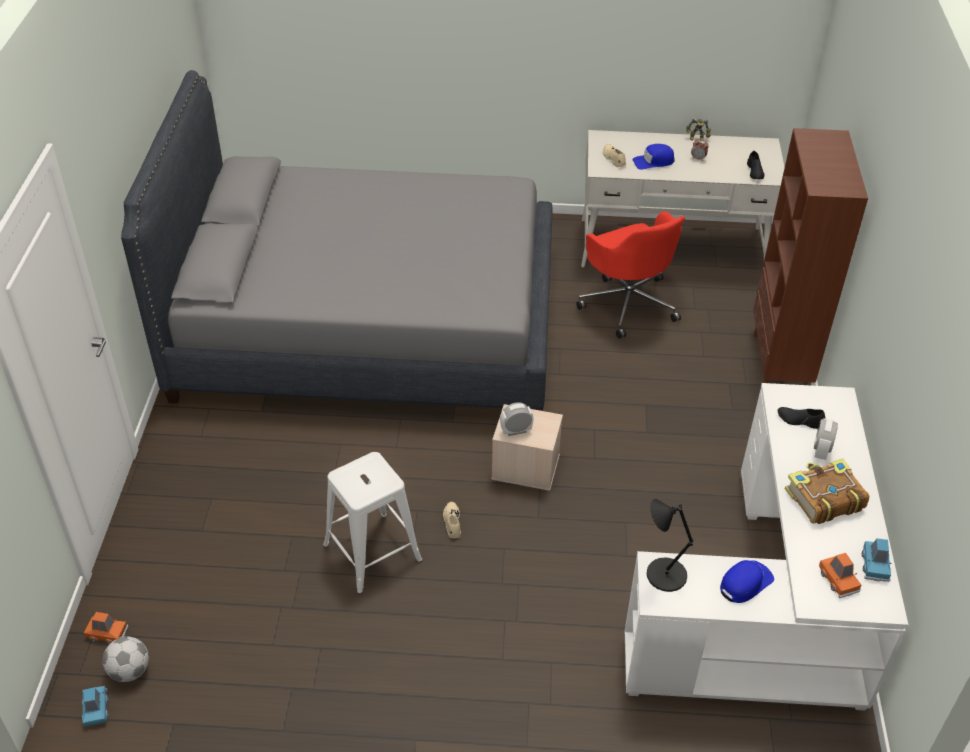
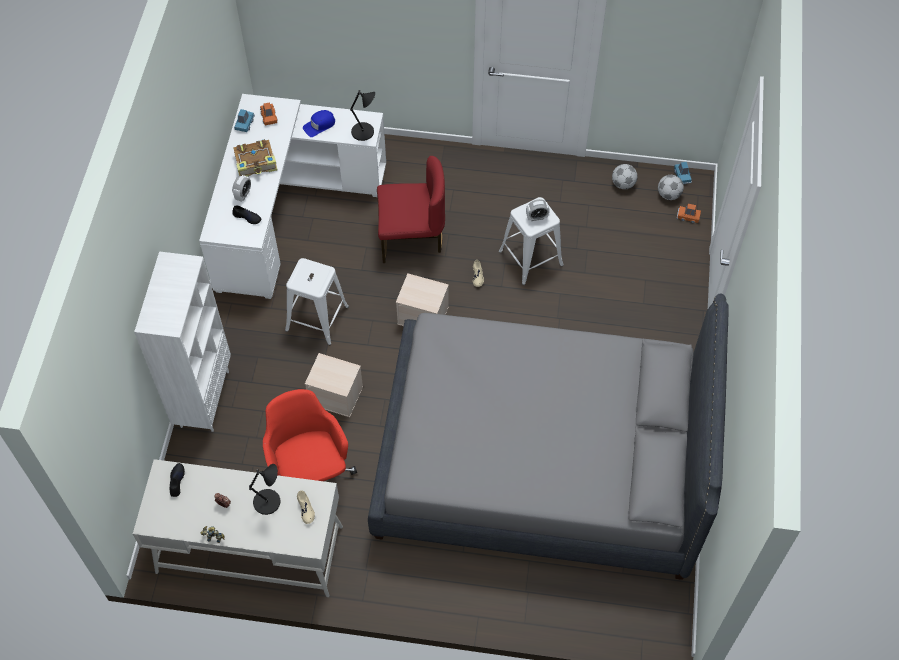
camera: 175 degrees left, 15 degrees up
alarm clock [500,402,534,436] -> alarm clock moved to [526,199,550,221]
blue cap [633,144,675,170] -> black table lamp [249,464,280,515]
brown bookcase [753,128,868,385] -> white bookcase [134,251,231,432]
none -> white stool [285,258,349,345]
none -> beige storage box [305,353,363,417]
none -> red chair [377,156,445,263]
none -> football [612,164,638,189]

